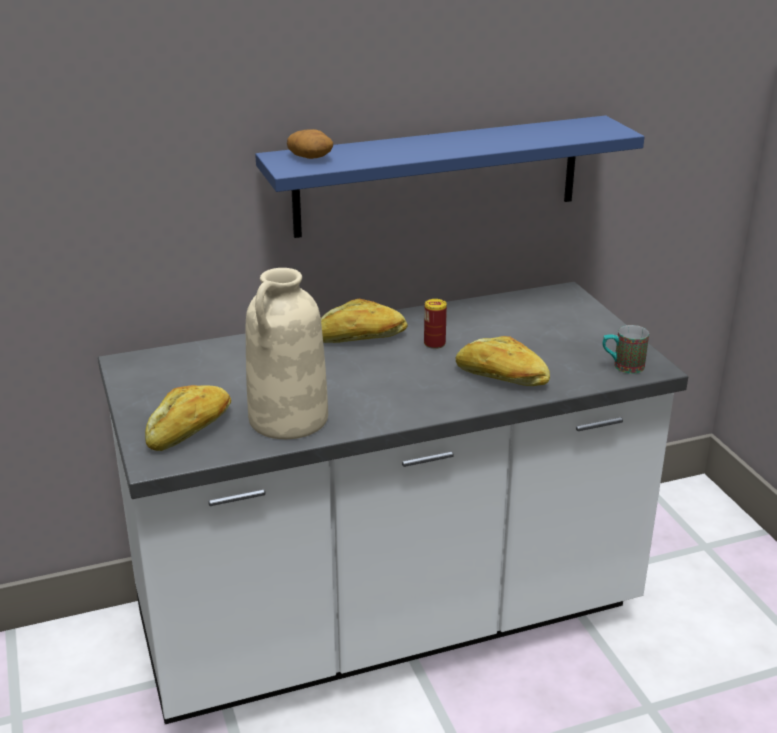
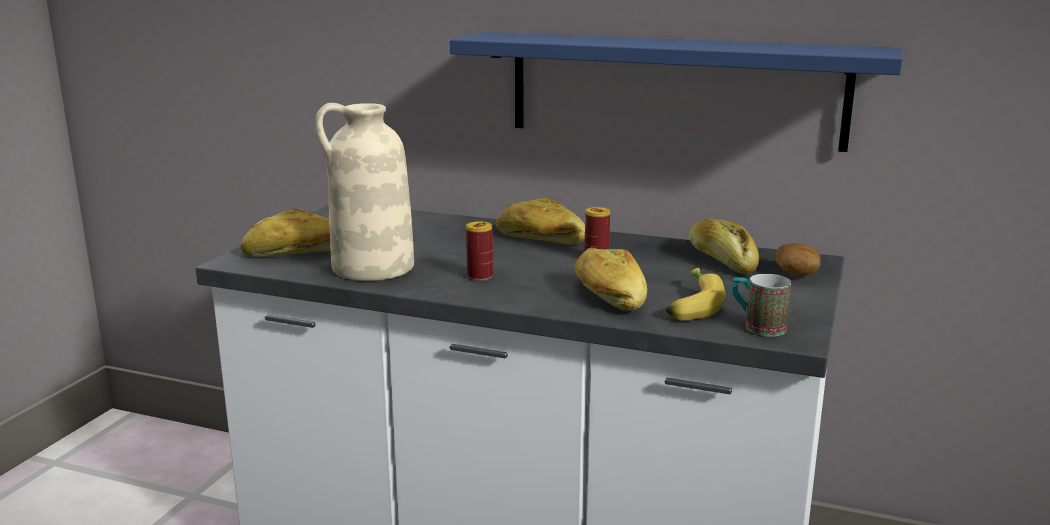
camera: 40 degrees right, 10 degrees down
potato [287,129,333,159] -> potato moved to [775,243,820,275]
none -> can [466,221,493,281]
none -> banana [666,268,726,320]
none -> bread [689,218,759,274]

